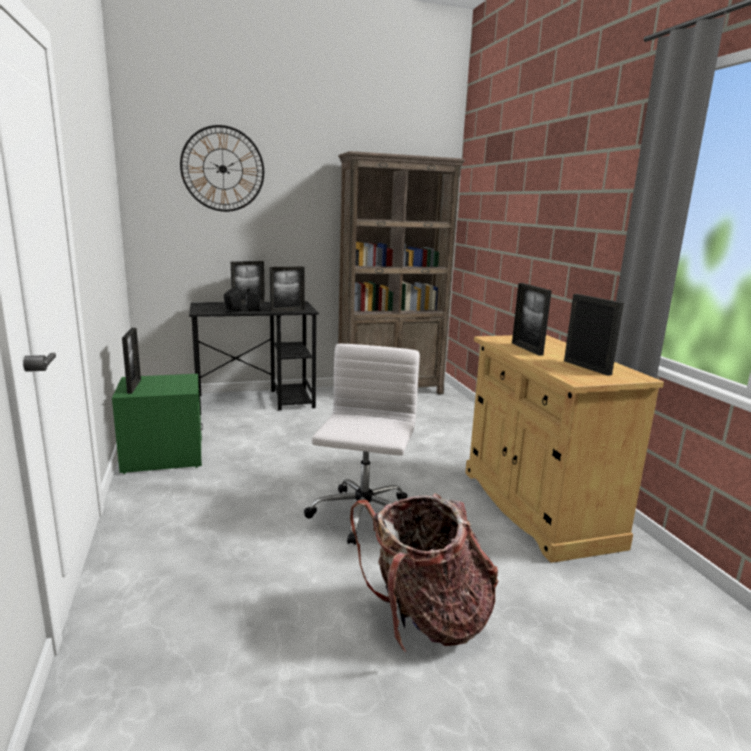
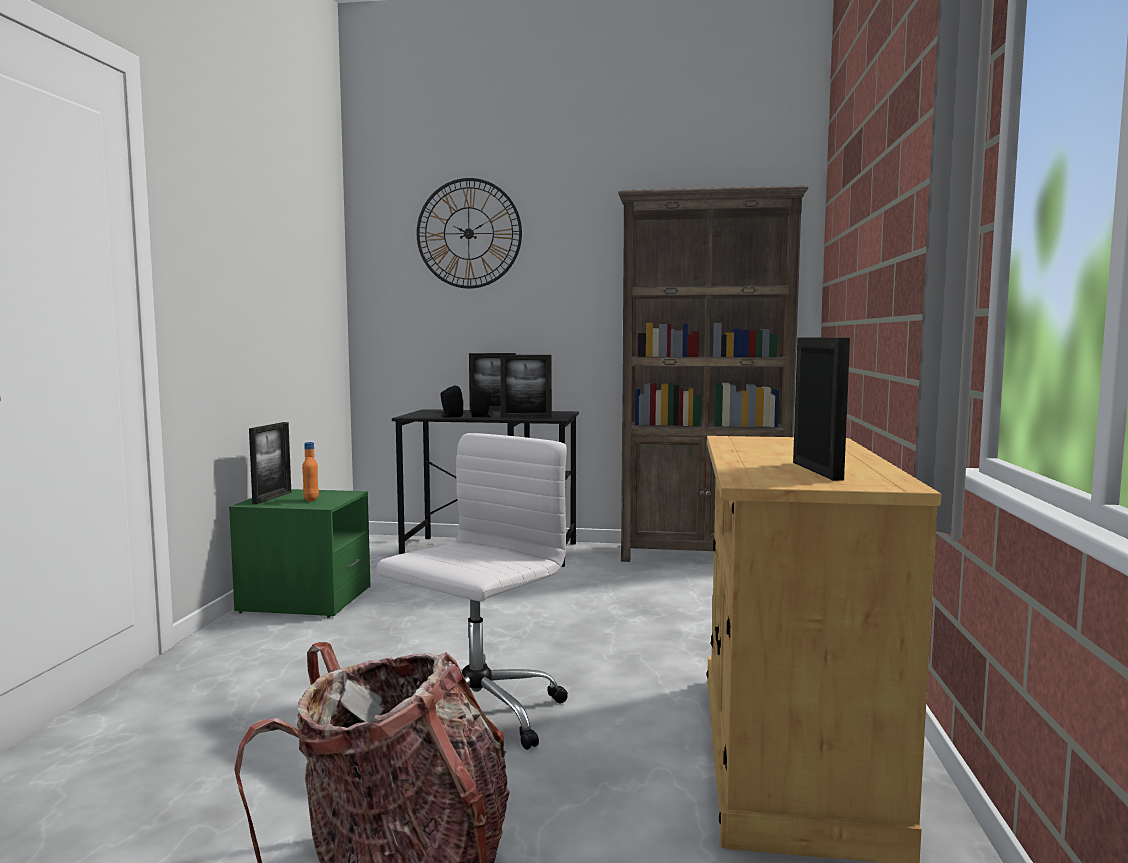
camera: 25 degrees right, 10 degrees down
picture frame [512,283,552,356] -> none
none -> orange bottle [302,442,319,502]

